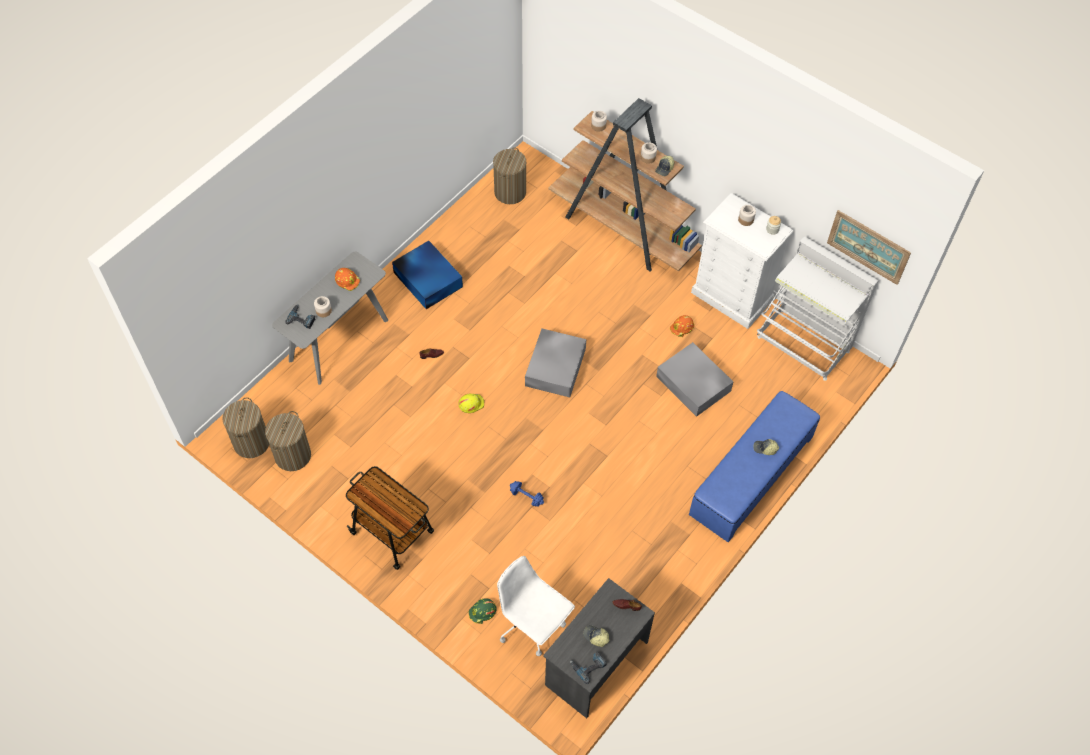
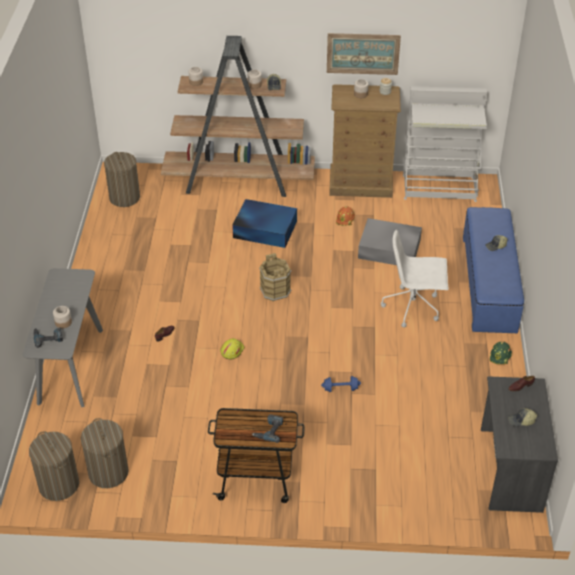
camera: 35 degrees left, 15 degrees down
orange hard hat [335,268,360,291] -> none
blue storage box [392,241,463,309] -> blue storage box moved to [232,199,297,248]
green hard hat [468,598,496,624] -> green hard hat moved to [490,341,512,364]
white office chair [497,556,575,656] -> white office chair moved to [381,229,448,328]
grey storage box [525,329,586,397] -> brown bucket [259,253,292,301]
power drill [570,651,607,684] -> power drill moved to [252,414,283,443]
white dresser [691,193,793,329] -> brown dresser [329,84,401,198]
picture [827,210,911,285] -> picture moved to [327,33,401,75]

